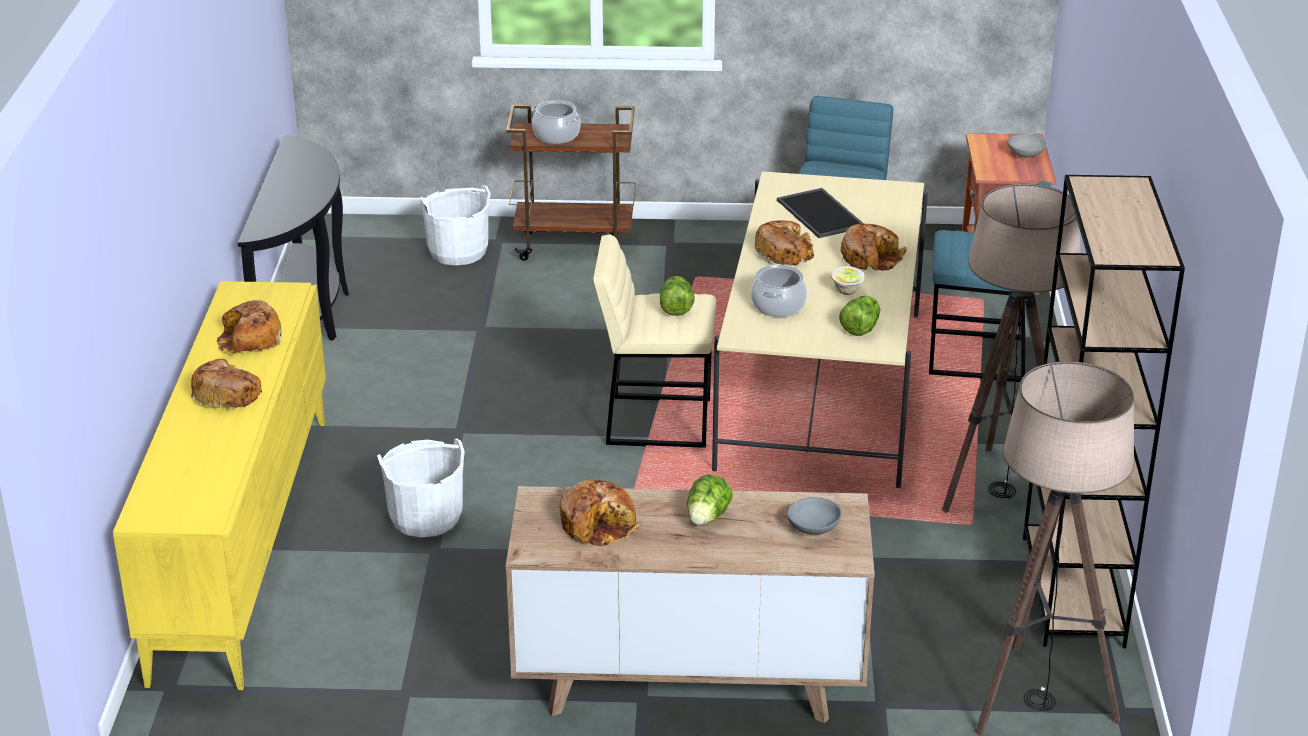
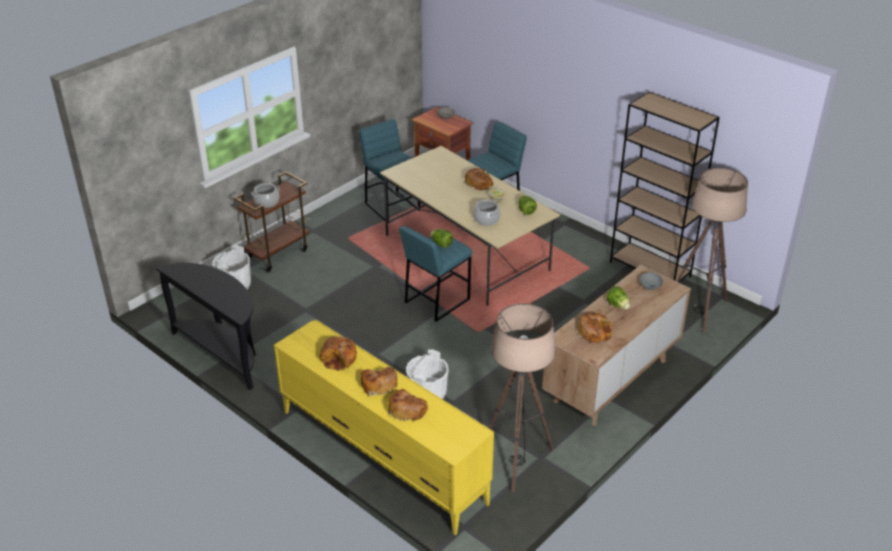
camera: 50 degrees left, 5 degrees up
beige stool [593,234,716,448] -> blue stool [399,226,472,322]
bread [755,220,814,266] -> bread moved to [388,389,428,422]
tray [777,188,864,238] -> none
floor lamp [942,184,1080,513] -> floor lamp moved to [489,303,556,492]

